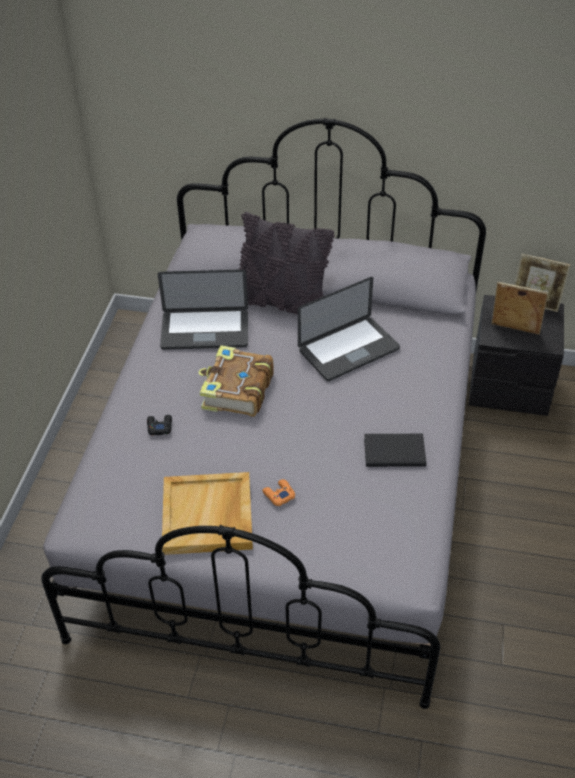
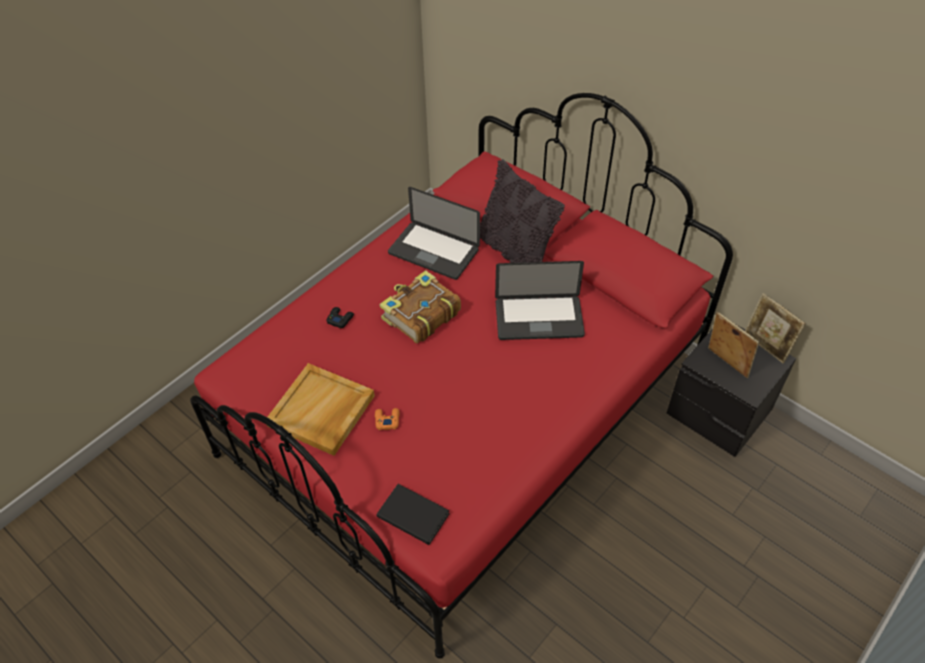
camera: 30 degrees right, 5 degrees up
grey bed [41,118,486,709] -> red bed [190,93,733,659]
black book [364,434,426,467] -> black book moved to [376,484,450,545]

